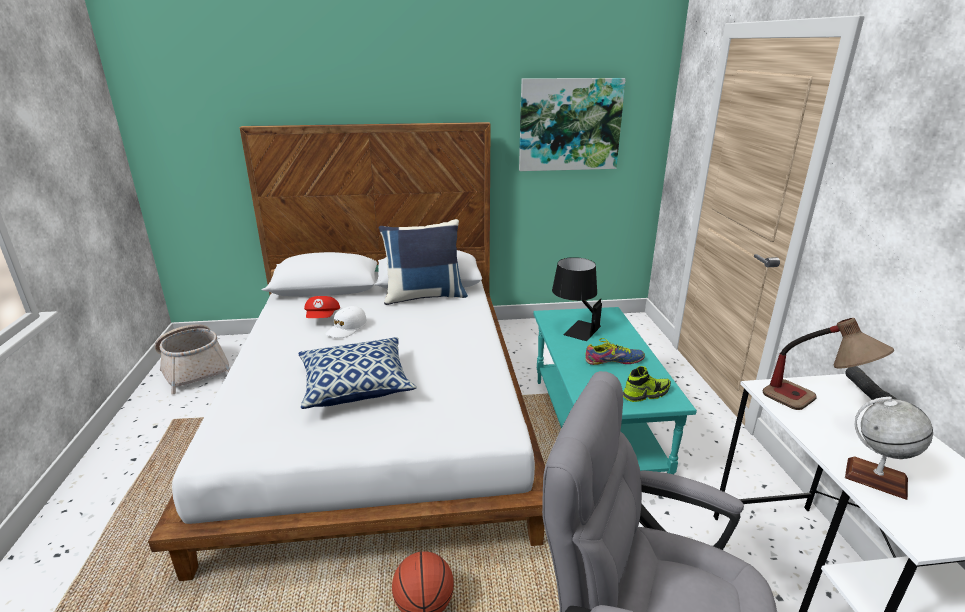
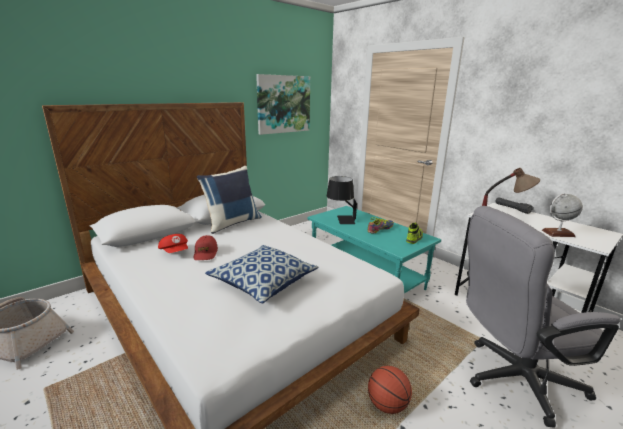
camera: 35 degrees left, 5 degrees down
white cap [326,306,367,338] -> red cap [193,235,218,260]

